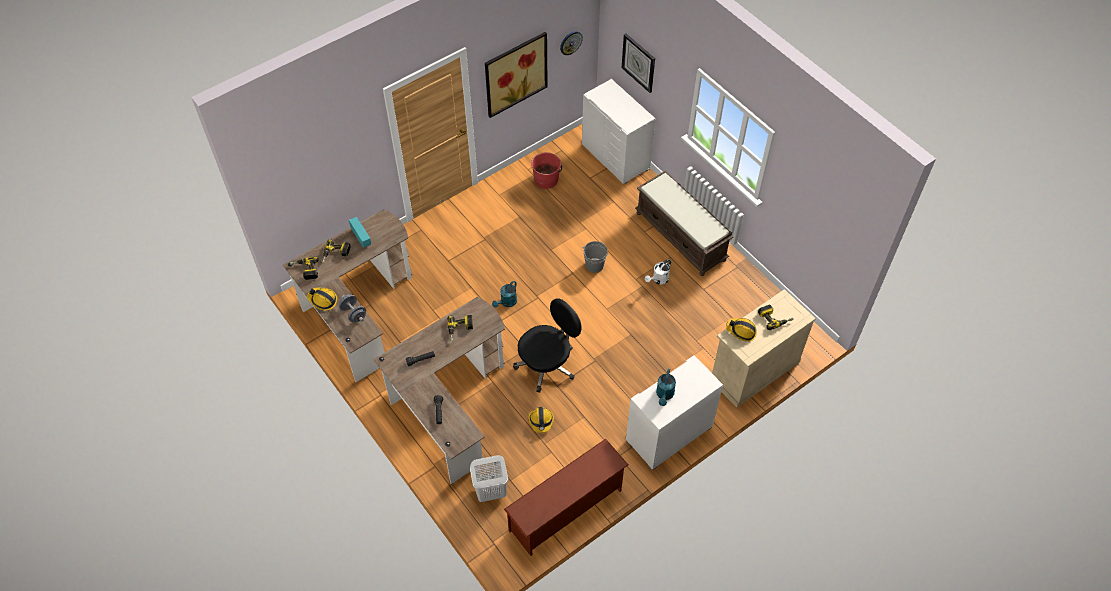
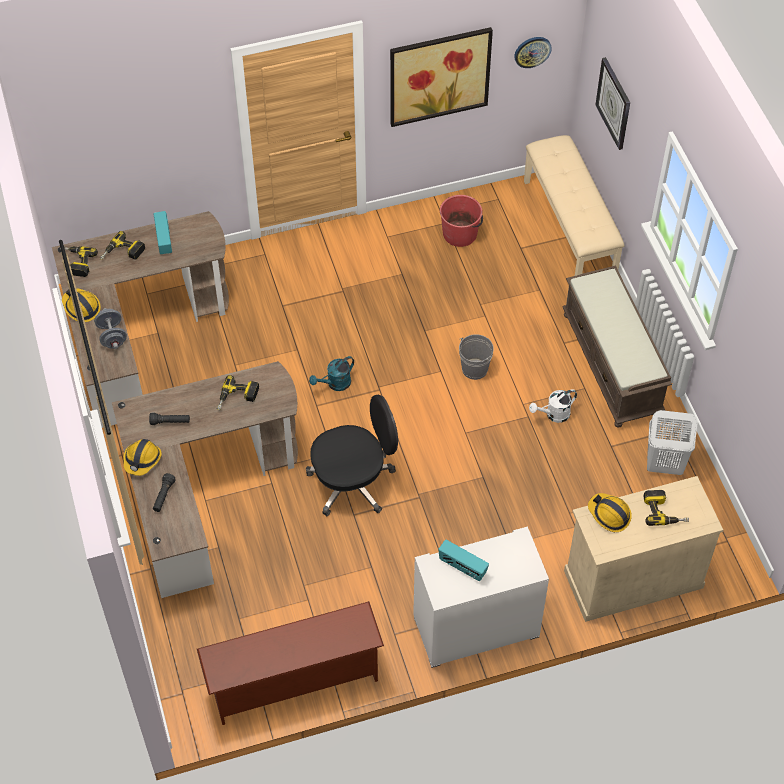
camera: 20 degrees right, 0 degrees up
white laundry basket [470,455,508,502] -> white laundry basket moved to [647,410,698,475]
hard hat [528,407,554,433] -> hard hat moved to [123,439,162,476]
white dresser [582,79,656,184] -> beige bench [524,135,625,276]
turquoise watering can [656,369,676,406] -> radio [438,539,489,581]

